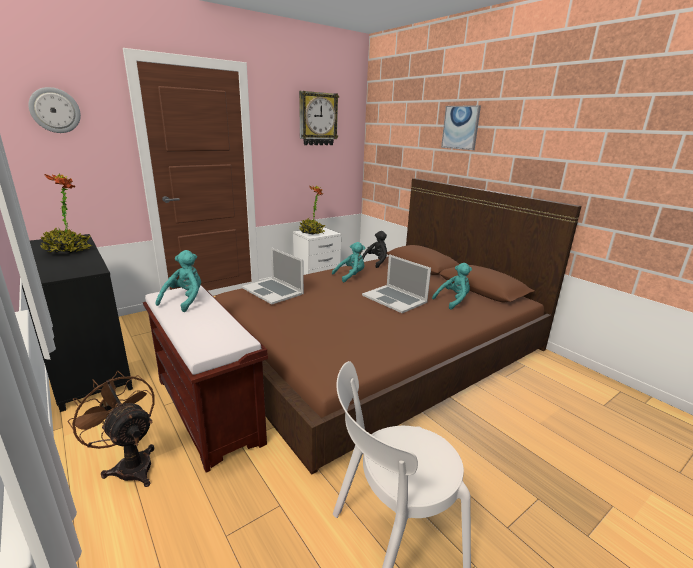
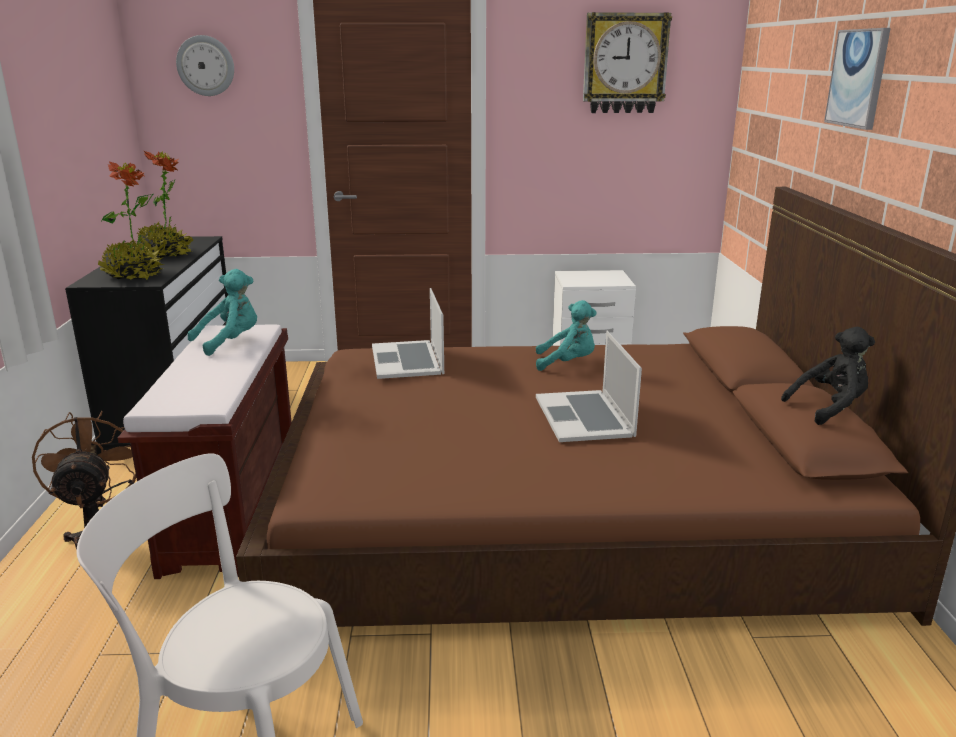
camera: 35 degrees right, 0 degrees up
potted plant [299,186,325,234] -> potted plant moved to [98,161,165,280]
black plush toy [362,231,387,268] -> black plush toy moved to [781,327,875,425]
turquoise plush toy [432,263,472,310] -> none

